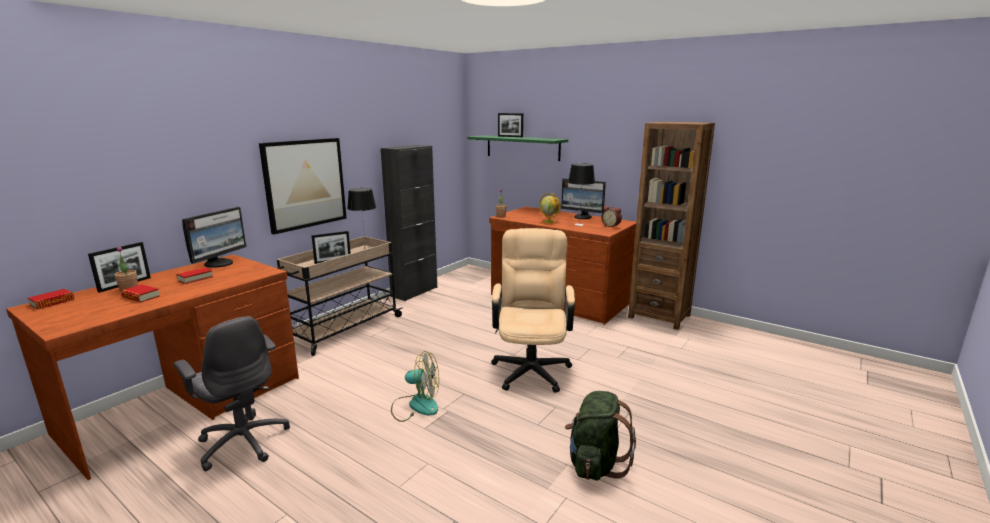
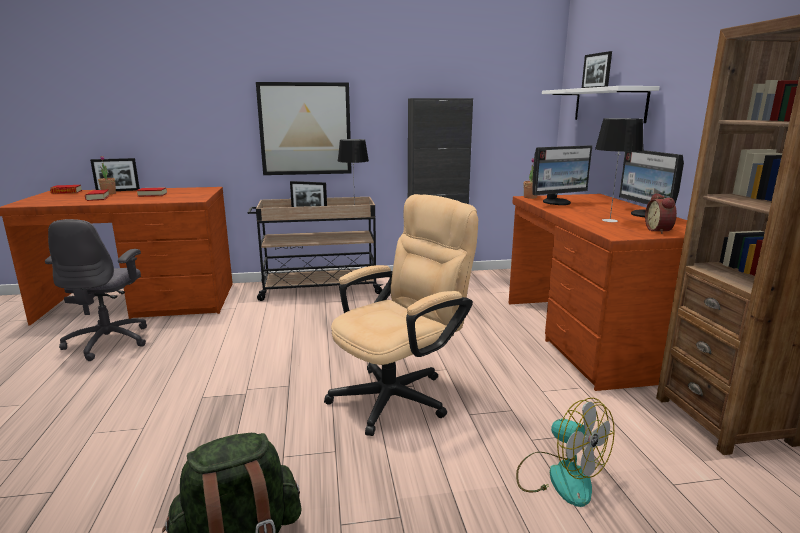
camera: 45 degrees right, 0 degrees up
monitor [182,207,246,268] -> monitor moved to [533,145,592,205]
fan [391,351,439,422] -> fan moved to [516,398,614,507]
green shelf [467,135,568,161] -> white shelf [542,86,660,123]
globe [539,193,561,223] -> none

